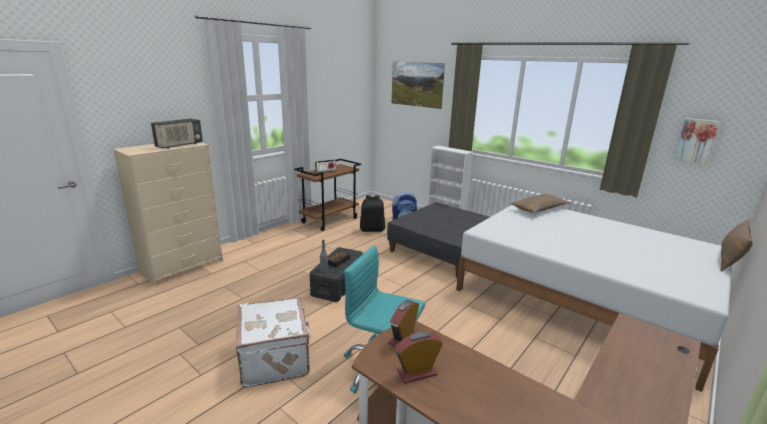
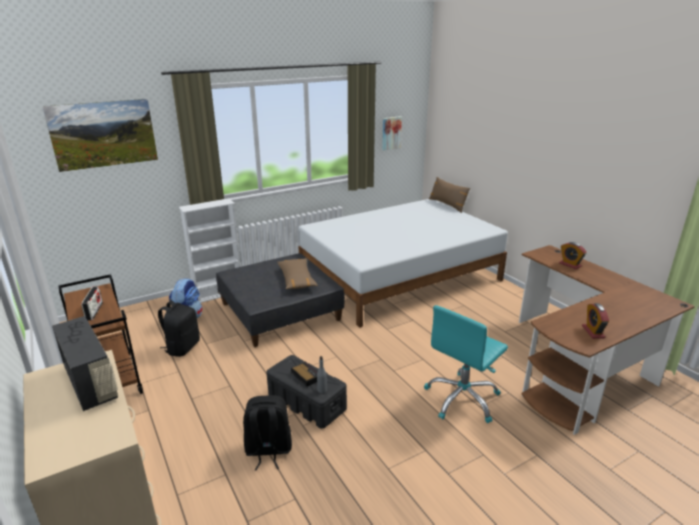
camera: 70 degrees left, 5 degrees up
white suitcase [236,296,311,387] -> none
alarm clock [388,300,419,346] -> alarm clock moved to [559,242,587,269]
brown pillow [511,194,570,213] -> brown pillow moved to [277,258,318,289]
none -> black backpack [243,395,292,470]

